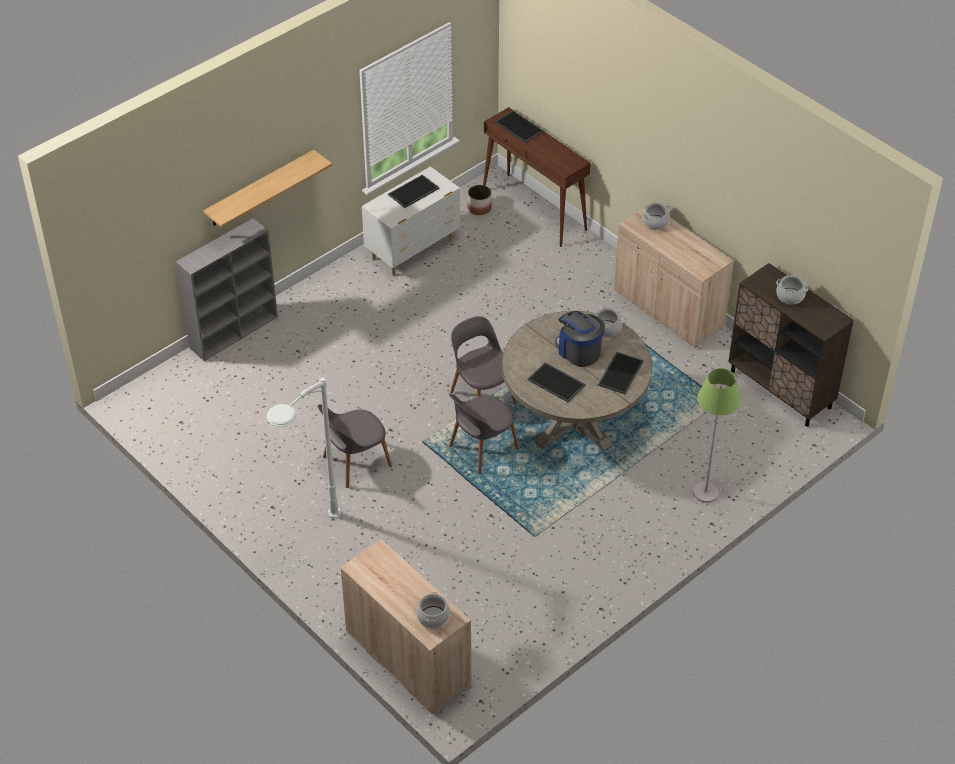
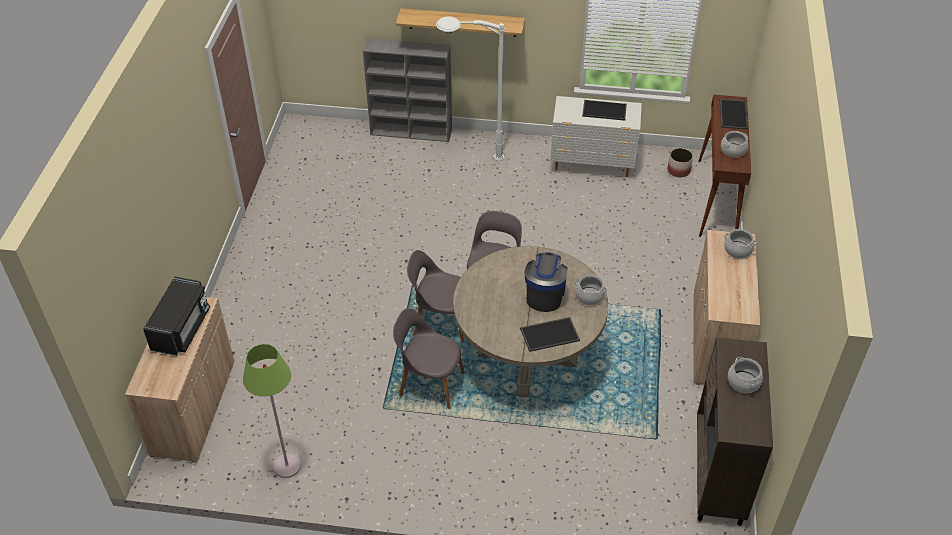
camera: 50 degrees right, 0 degrees up
white floor lamp [267,378,341,518] -> white floor lamp moved to [436,17,505,161]
grey chair [317,404,392,488] -> grey chair moved to [393,308,465,409]
cooking pot [416,592,450,629] -> cooking pot moved to [721,131,748,158]
tray [528,362,586,402] -> none
green floor lamp [693,368,741,503] -> green floor lamp moved to [243,344,301,478]
none -> black microwave [143,277,210,356]

